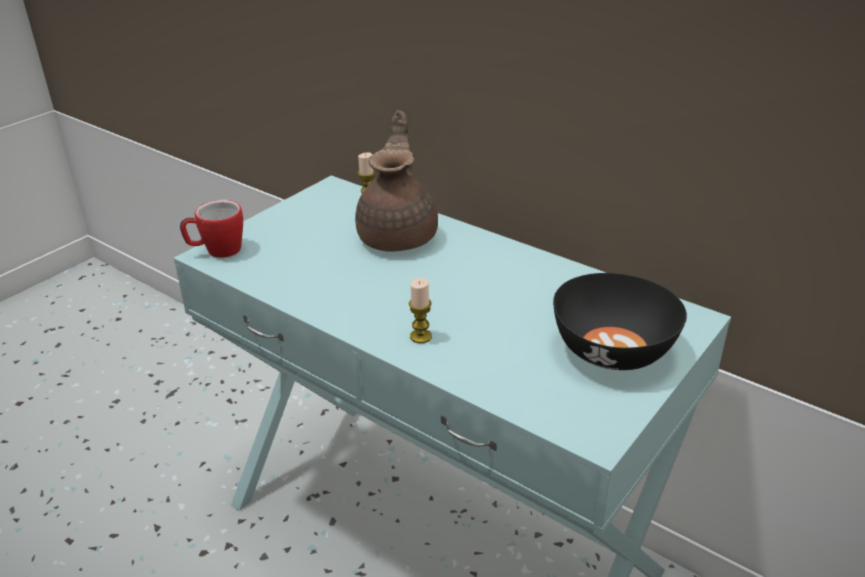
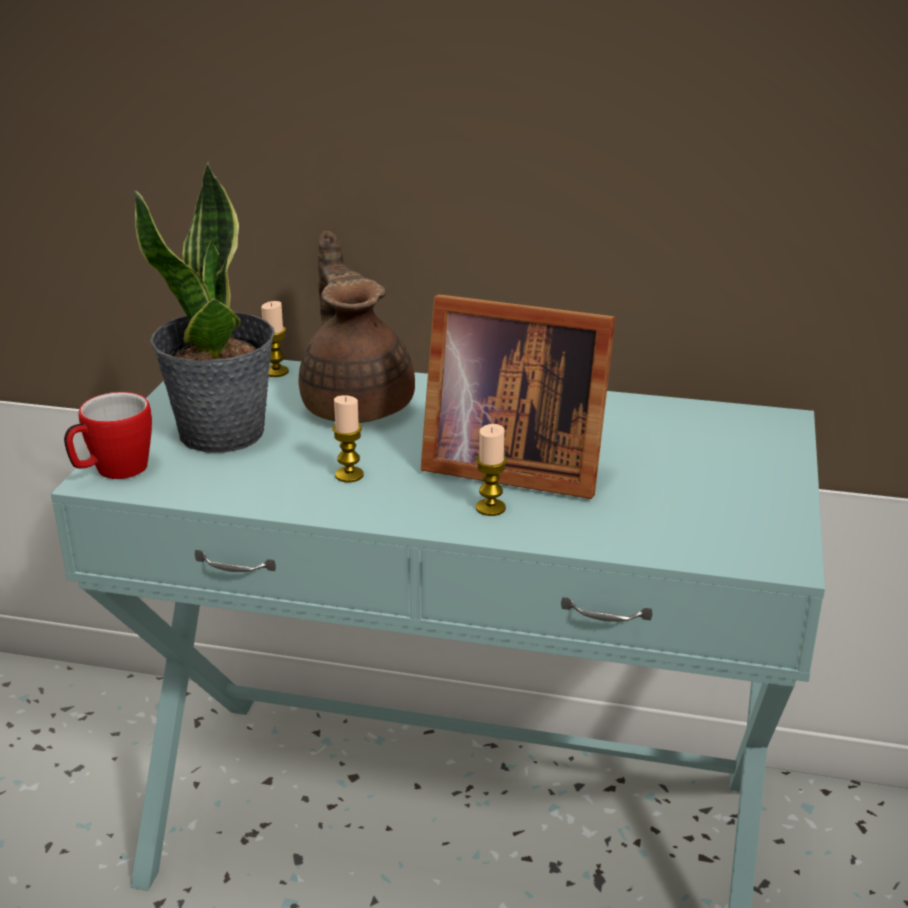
camera: 25 degrees left, 5 degrees down
black bowl [553,273,687,370] -> none
none -> potted plant [134,162,275,453]
none -> candle [332,395,364,483]
none -> picture frame [420,295,615,499]

